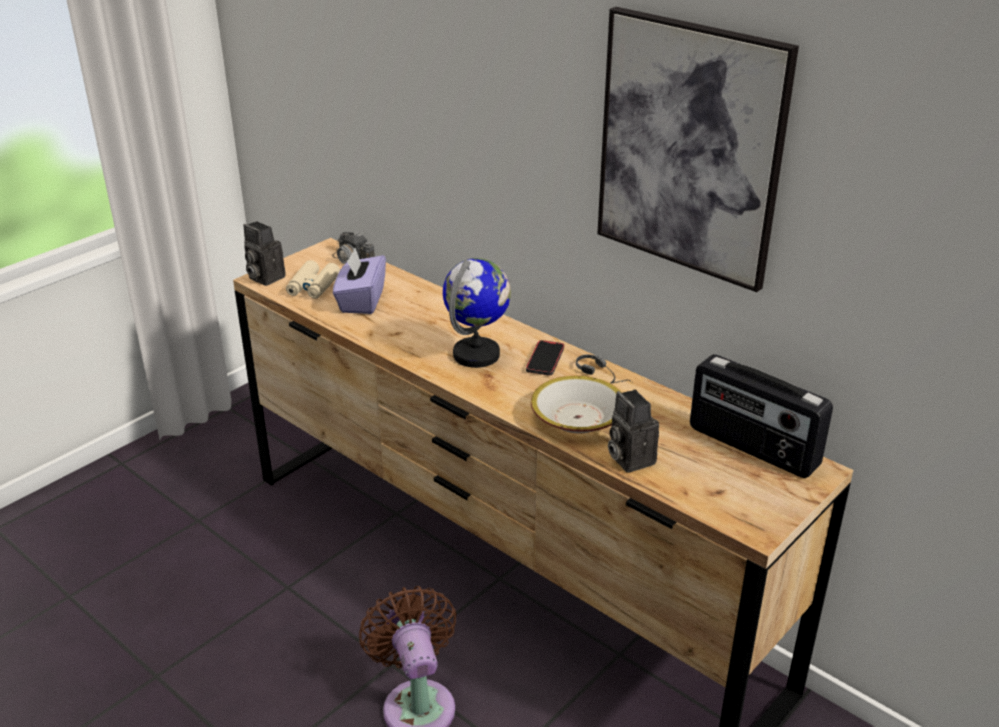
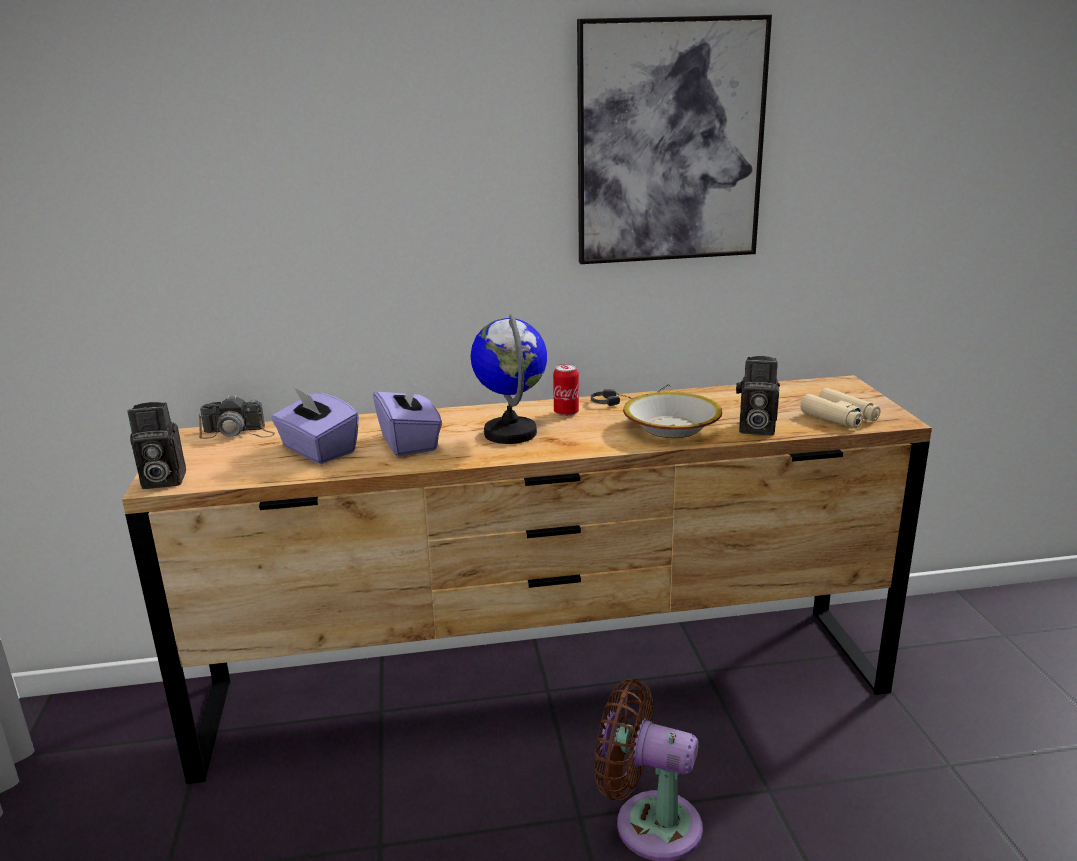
camera: 50 degrees left, 10 degrees down
beige binoculars [286,260,340,299] -> beige binoculars moved to [800,388,881,428]
phone [526,340,564,376] -> can [553,364,579,416]
radio [690,354,833,478] -> none
none -> purple tissue box [373,376,442,457]

